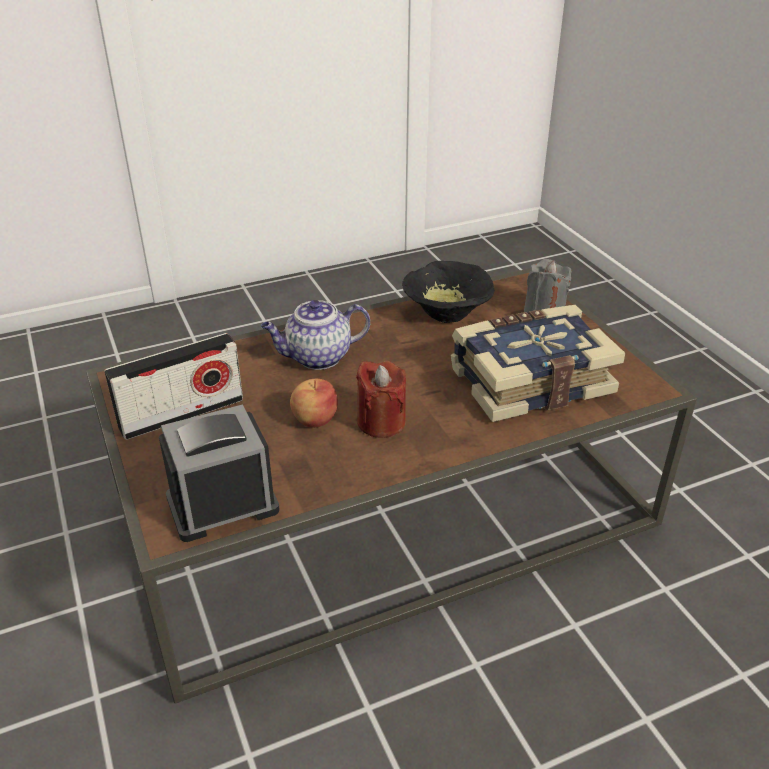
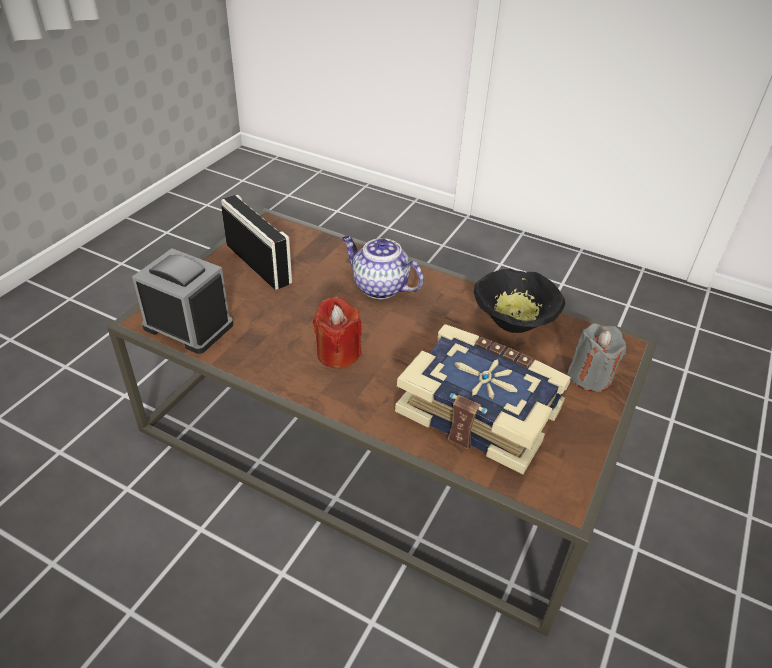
camera: 50 degrees right, 5 degrees up
radio [104,333,243,440] -> radio turned 150 degrees counterclockwise [221,194,292,290]
apple [290,379,338,428] -> none

